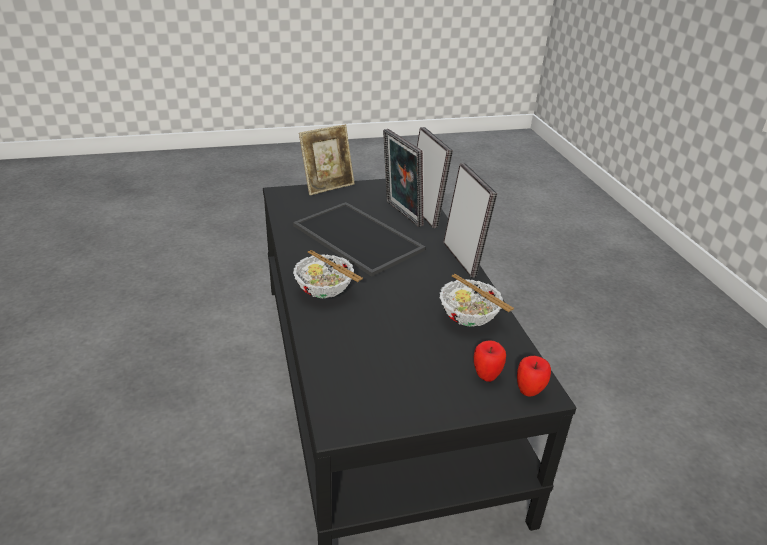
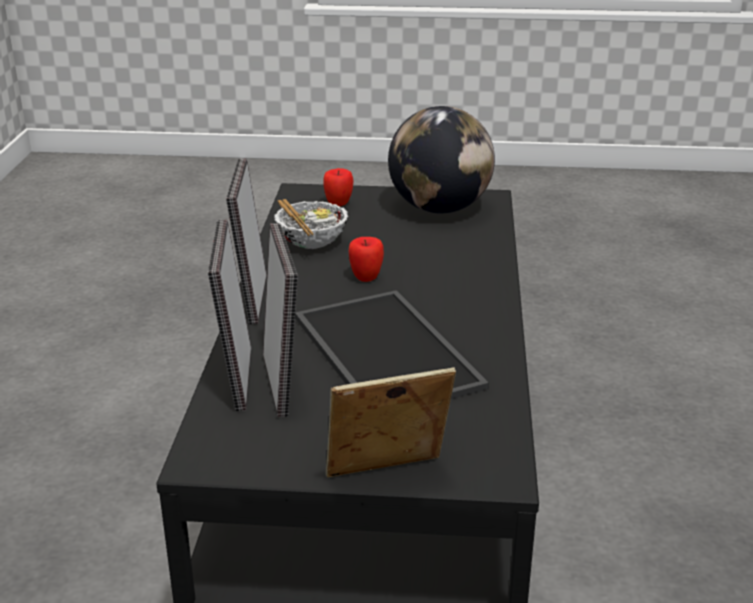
camera: 160 degrees left, 5 degrees down
bowl [293,250,363,298] -> none
apple [517,356,551,397] -> apple moved to [349,237,384,282]
none -> globe [388,106,495,214]

